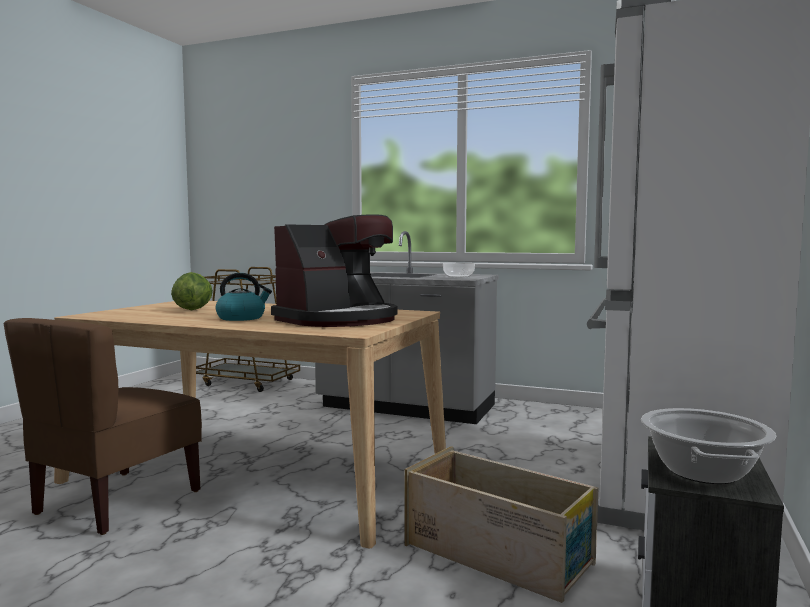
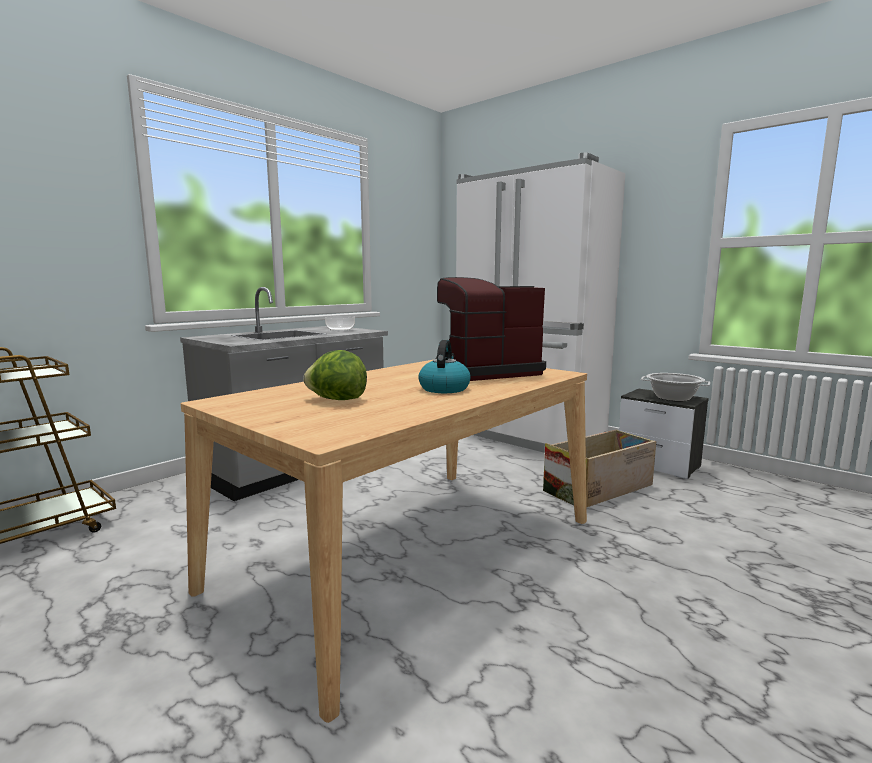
camera: 70 degrees left, 5 degrees up
brown chair [3,318,202,535] -> none
coffee machine [271,214,398,327] -> coffee machine turned 90 degrees counterclockwise [435,277,546,381]

